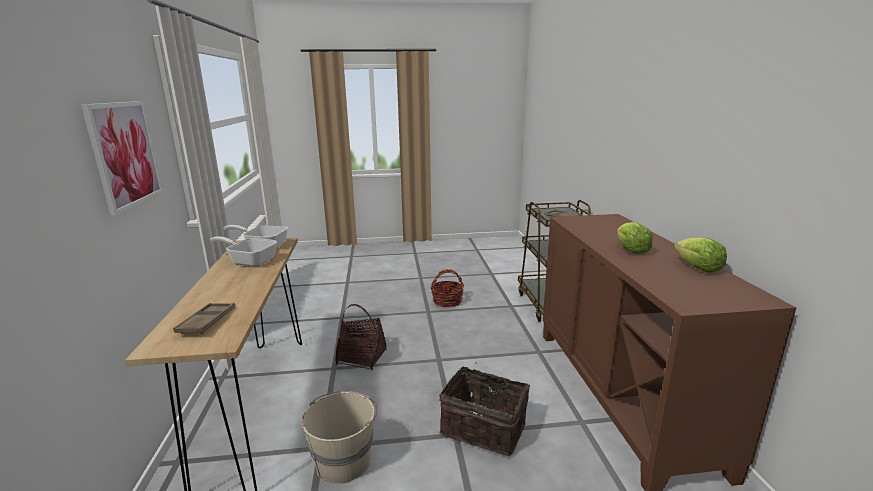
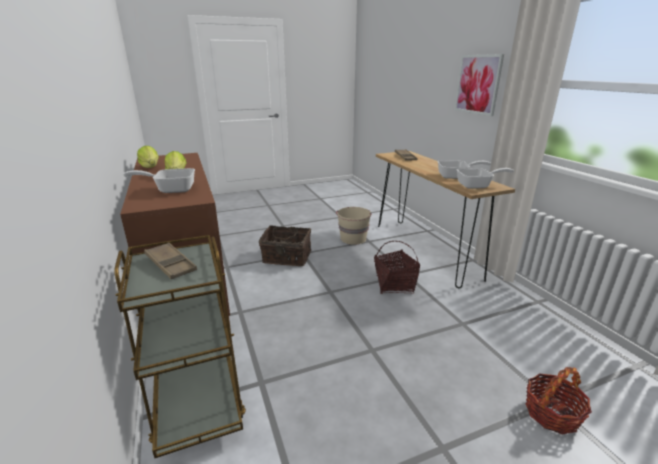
camera: 165 degrees right, 5 degrees up
basket [430,269,464,307] -> basket moved to [525,367,592,435]
none -> frying pan [123,168,195,193]

